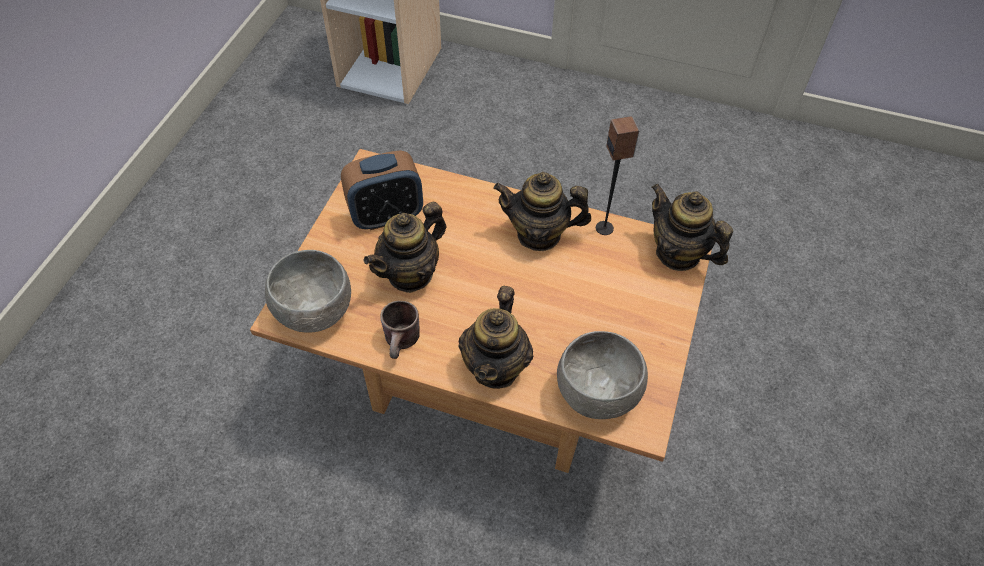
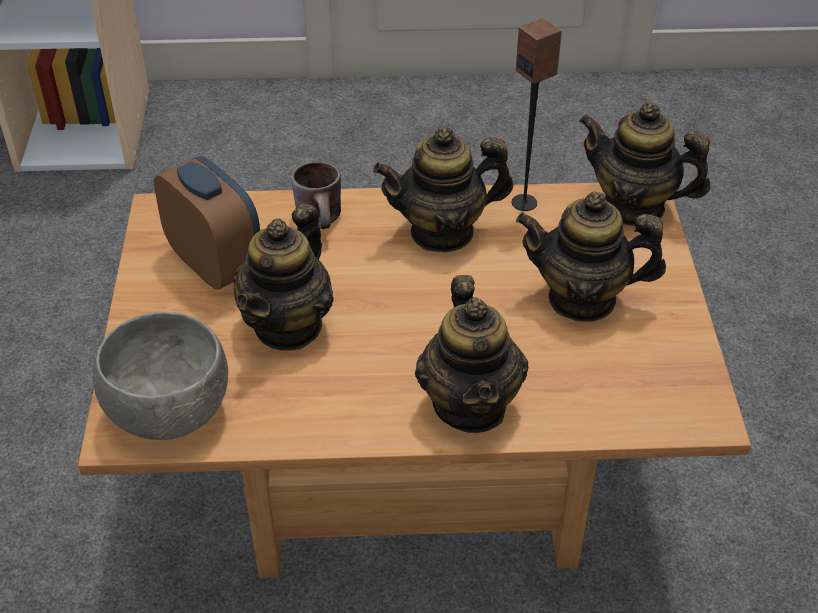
camera: 20 degrees left, 10 degrees down
alarm clock [341,150,423,230] -> alarm clock turned 90 degrees counterclockwise [154,156,260,290]
brown mug [380,301,420,359] -> brown mug moved to [291,161,341,229]
grey bowl [557,331,648,419] -> none
none -> teapot [516,191,666,322]

